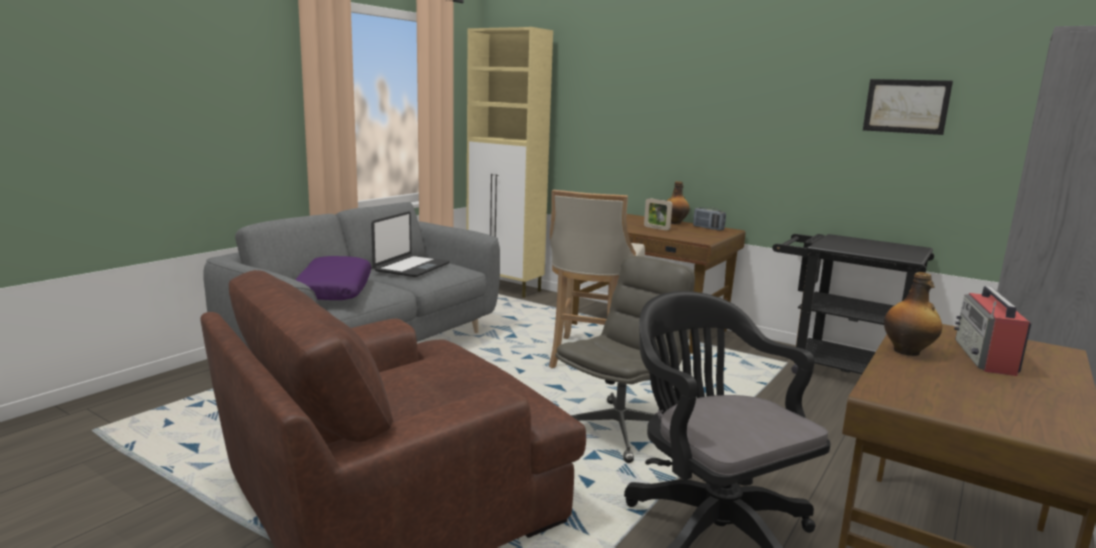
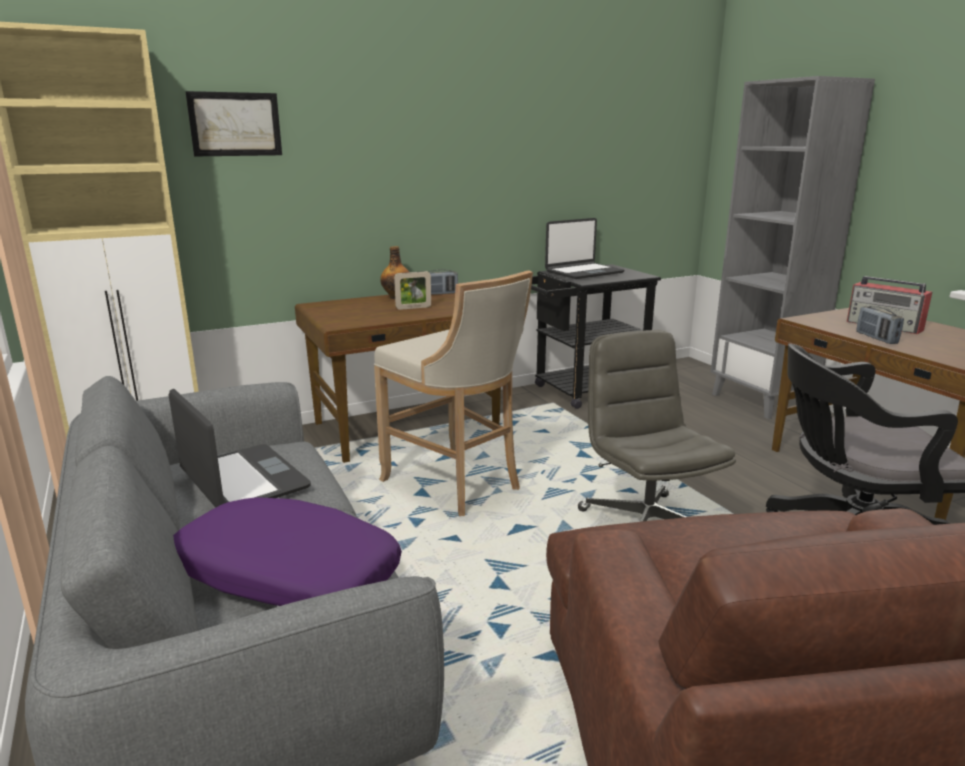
camera: 60 degrees left, 5 degrees up
picture [863,79,953,135] -> picture moved to [185,91,282,156]
bottle [884,272,942,356] -> radio [856,306,904,344]
none -> laptop [545,218,624,279]

